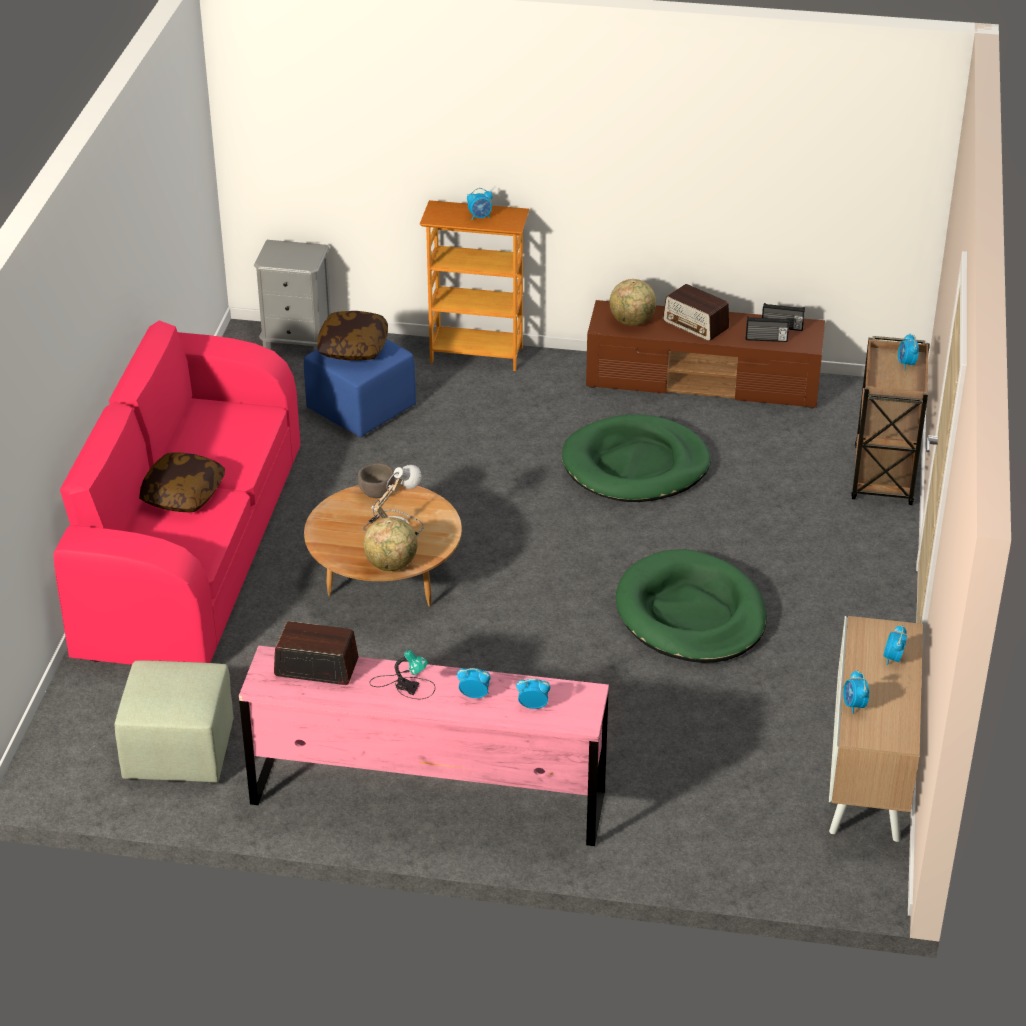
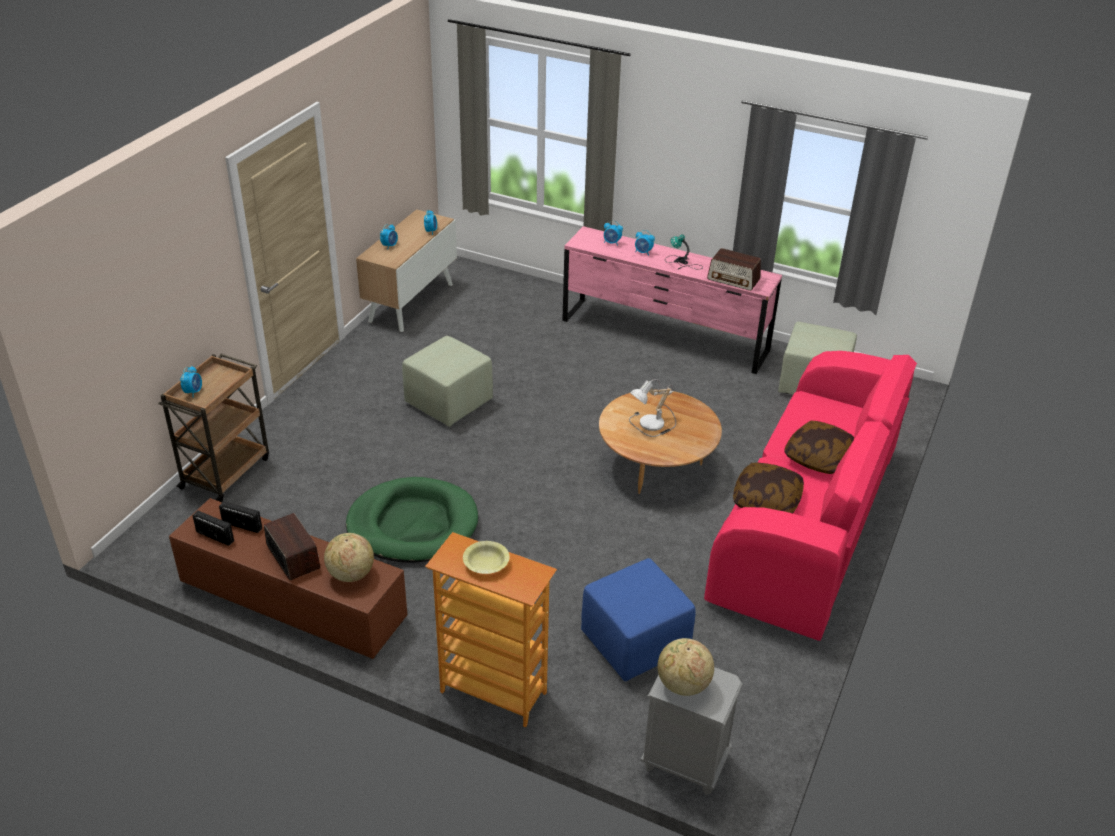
camera: 165 degrees left, 0 degrees up
pillow [317,311,388,361] -> pillow moved to [733,462,804,514]
brown bowl [358,463,395,498] -> none
globe [363,517,418,571] -> globe moved to [658,638,714,696]
alarm clock [467,188,493,221] -> yellow bowl [463,541,510,574]
green dog bed [616,549,767,663] -> green ottoman [402,336,493,427]

